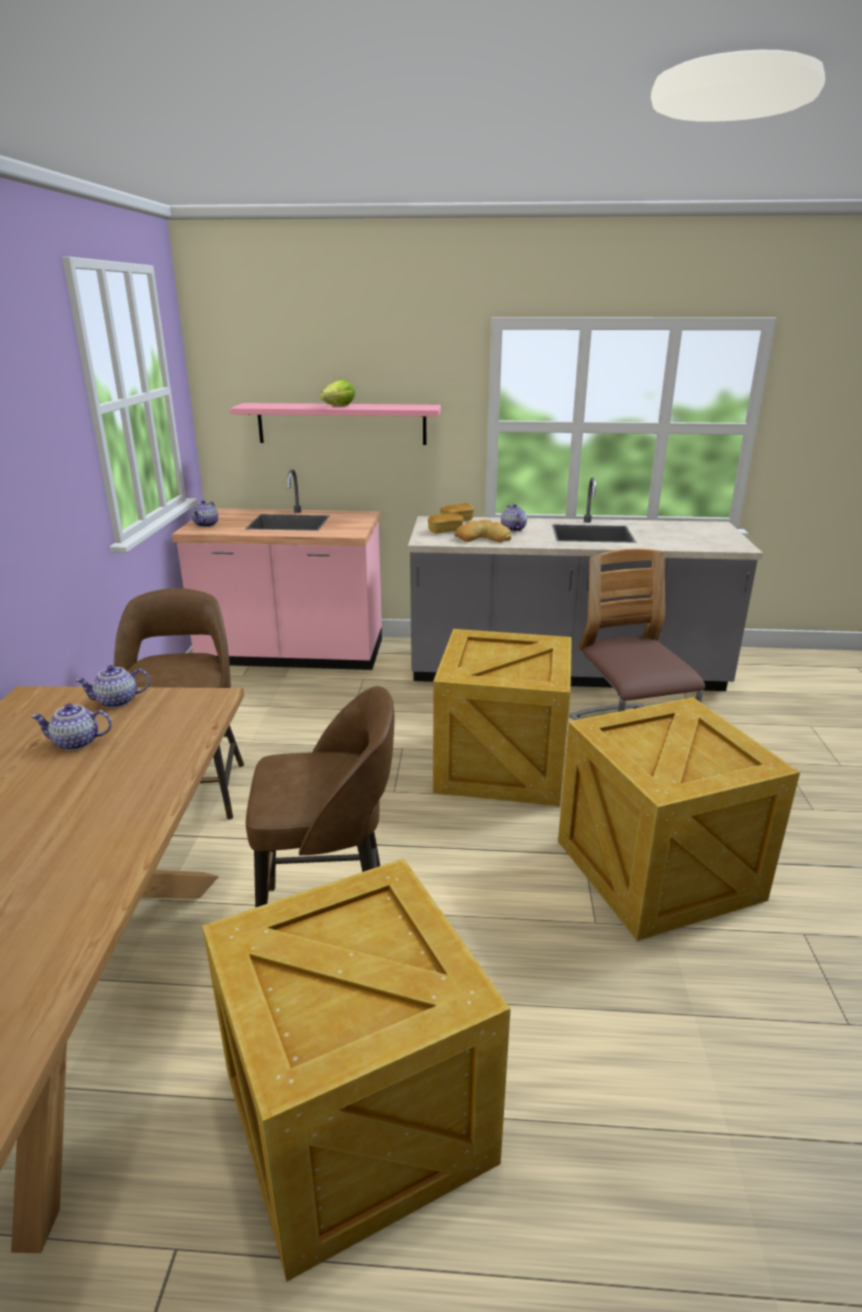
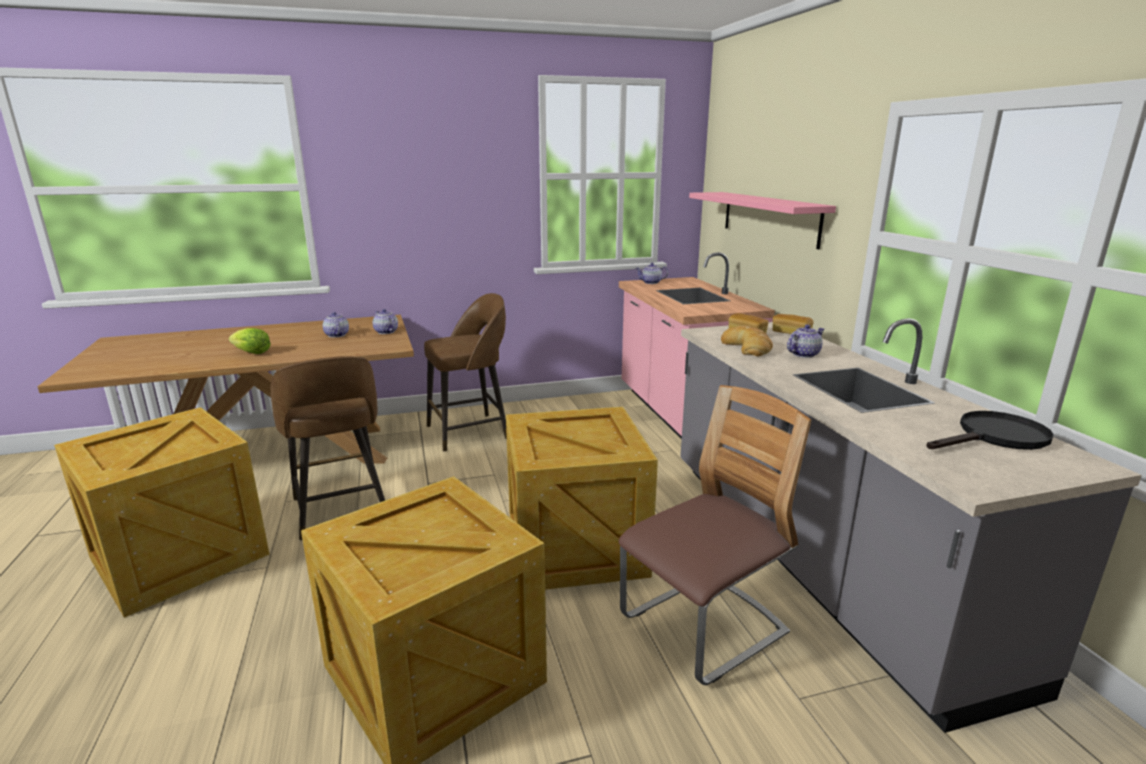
camera: 70 degrees right, 5 degrees down
lettuce [320,379,355,406] -> lettuce moved to [228,328,271,354]
none -> black frying pan [926,411,1054,450]

